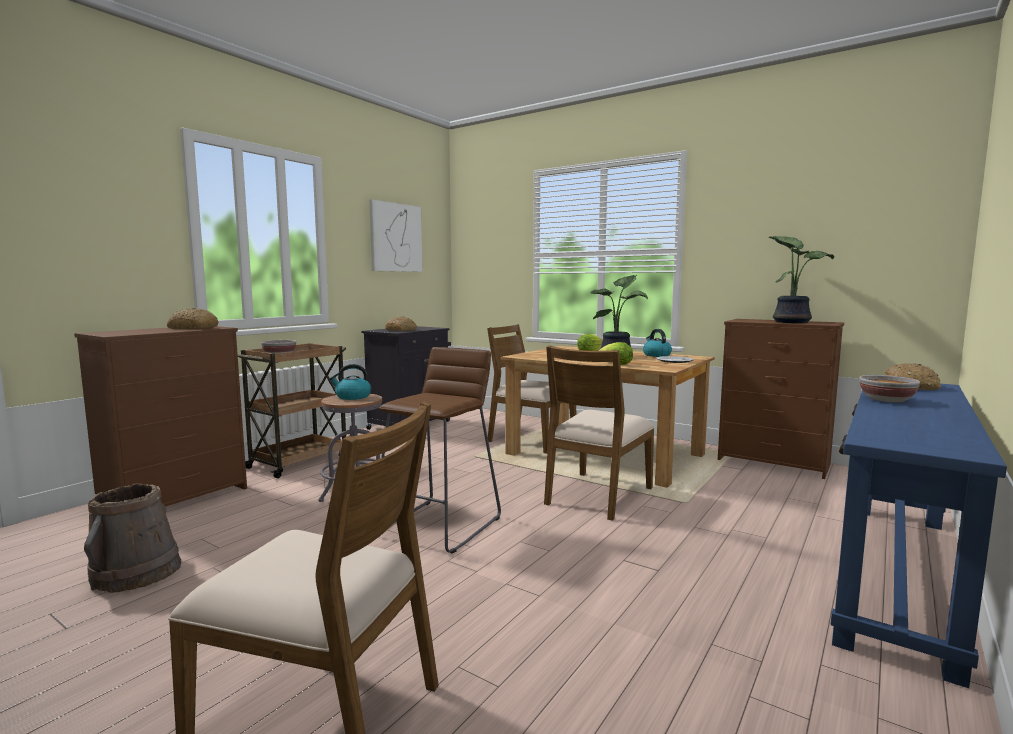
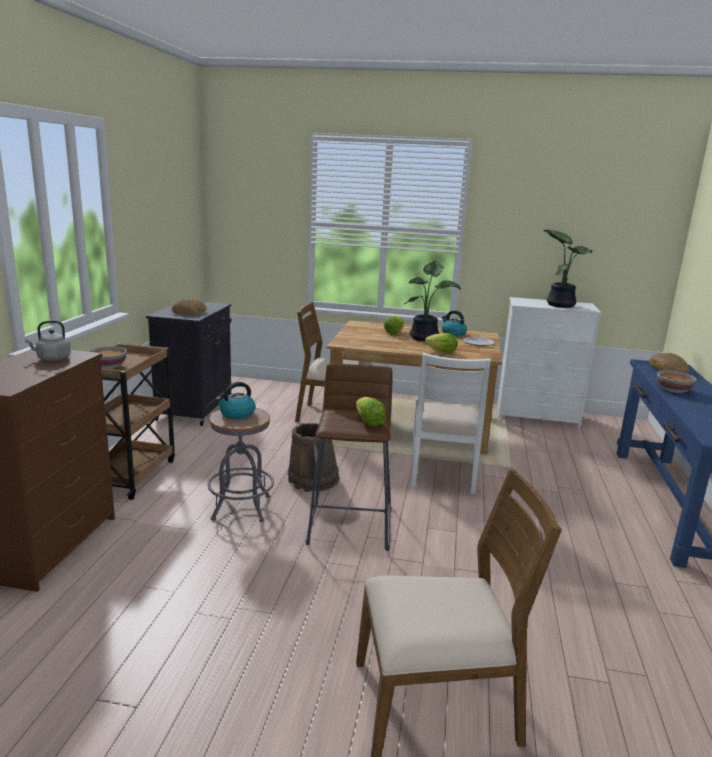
camera: 25 degrees left, 10 degrees up
brown bucket [84,483,181,593] -> brown bucket moved to [288,423,339,492]
bread [167,308,219,329] -> grey kettle [25,321,71,361]
picture [369,199,423,272] -> none
brown chair [544,345,655,521] -> white chair [411,353,491,494]
brown dresser [718,319,844,479] -> white dresser [497,297,601,429]
none -> lettuce [356,397,386,426]

